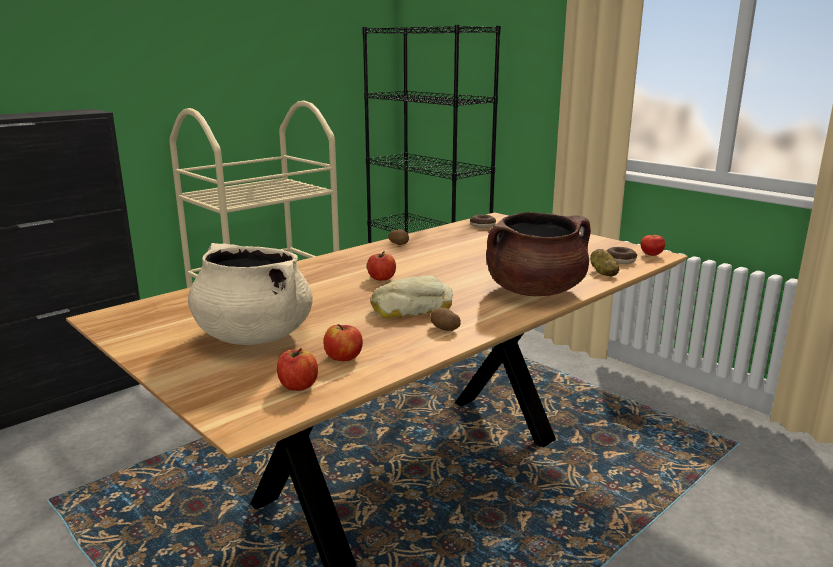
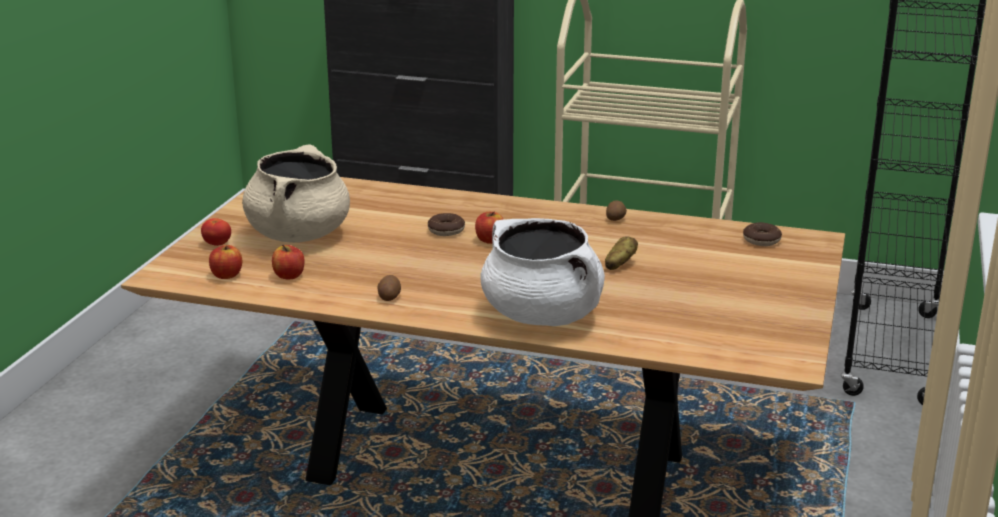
camera: 60 degrees right, 5 degrees up
bread [371,276,453,318] -> none
brown cooking pot [486,212,591,296] -> white cooking pot [480,218,605,326]
potato [590,249,619,277] -> potato moved to [605,237,638,270]
donut [606,247,637,264] -> donut moved to [428,213,465,236]
tomato [640,235,665,256] -> tomato moved to [201,218,231,246]

